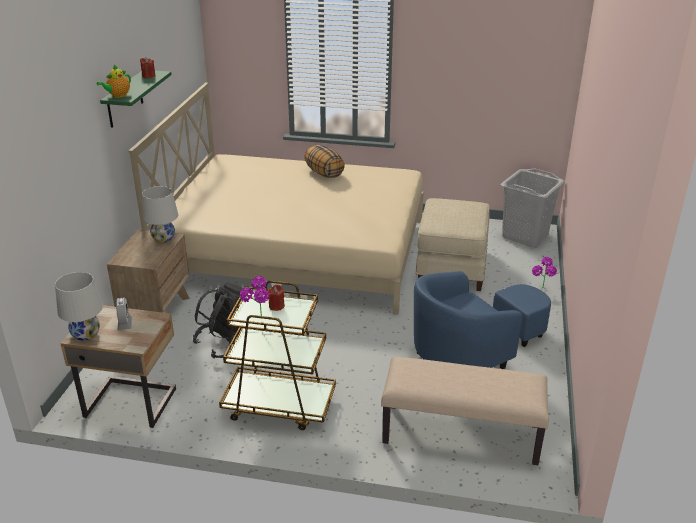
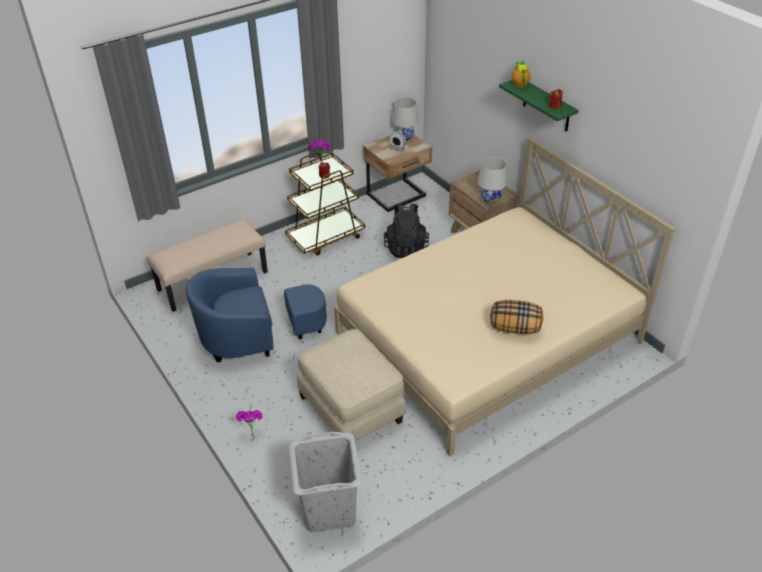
camera: 135 degrees right, 10 degrees up
blue armchair [414,271,551,369] -> blue armchair turned 120 degrees counterclockwise [186,268,327,362]

